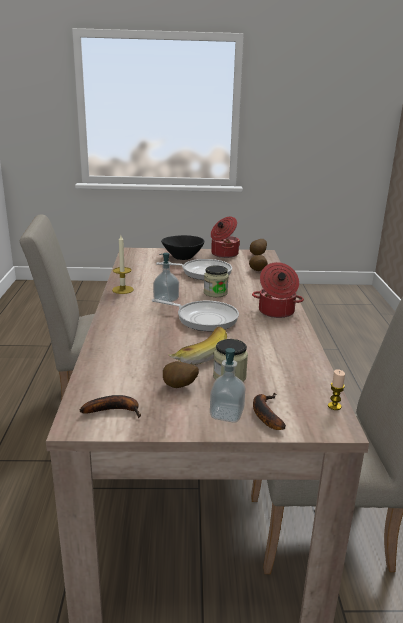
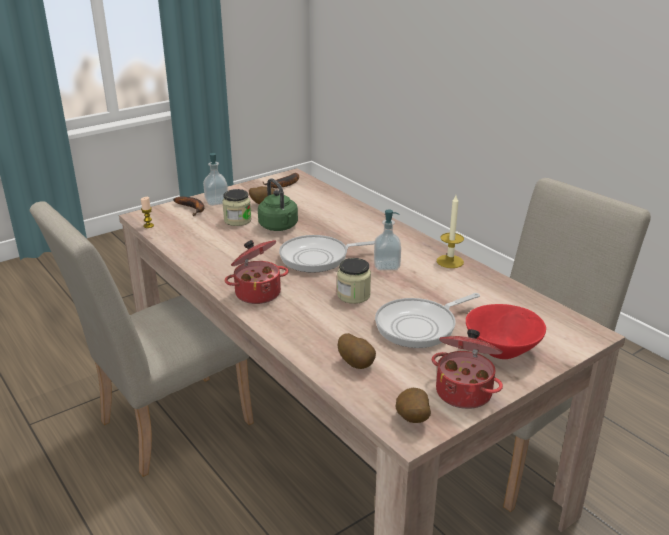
camera: 145 degrees right, 5 degrees up
black bowl [161,235,204,260] -> red bowl [466,304,546,359]
banana [168,326,227,365] -> green kettle [258,178,298,231]

